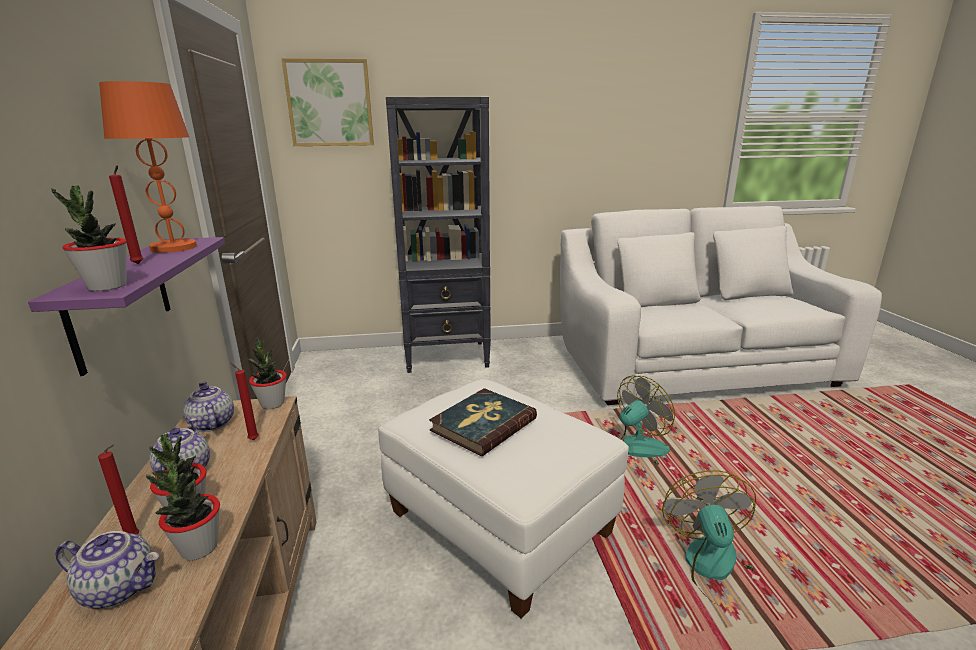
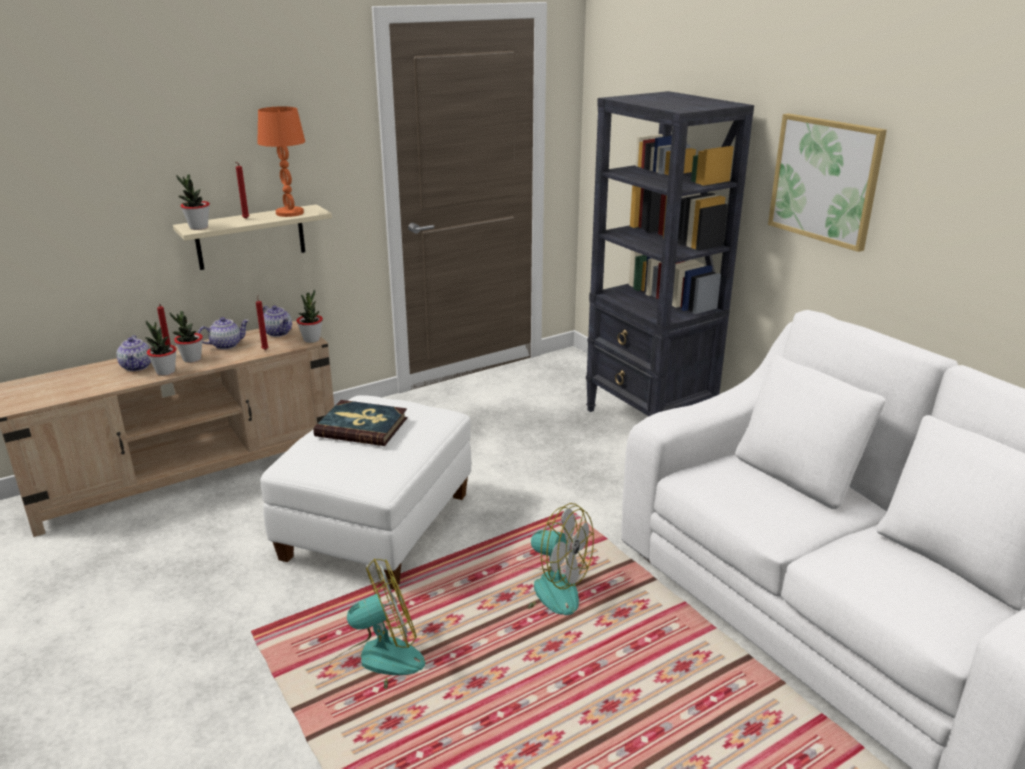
camera: 65 degrees right, 5 degrees up
purple shelf [28,237,225,376] -> beige shelf [173,204,332,270]
teapot [183,382,234,432] -> teapot turned 105 degrees clockwise [263,306,292,337]
picture [281,58,374,146] -> picture moved to [768,113,887,252]

